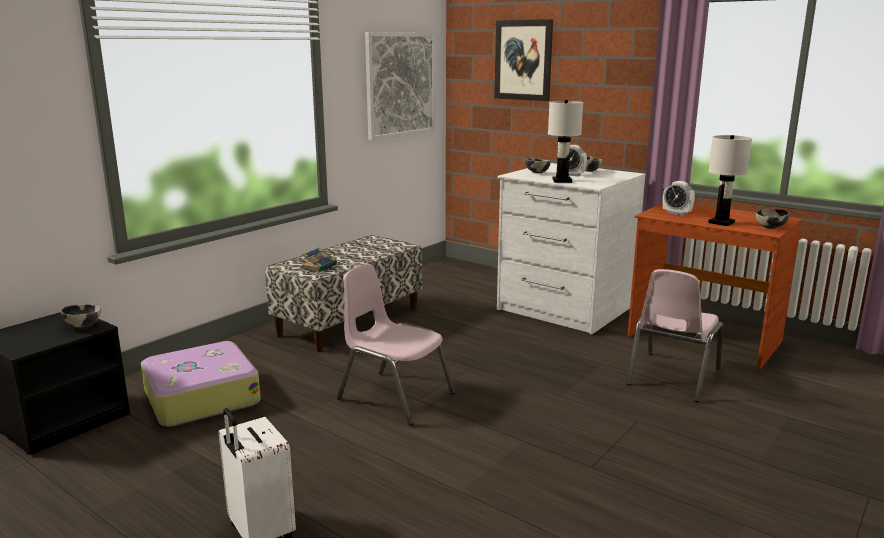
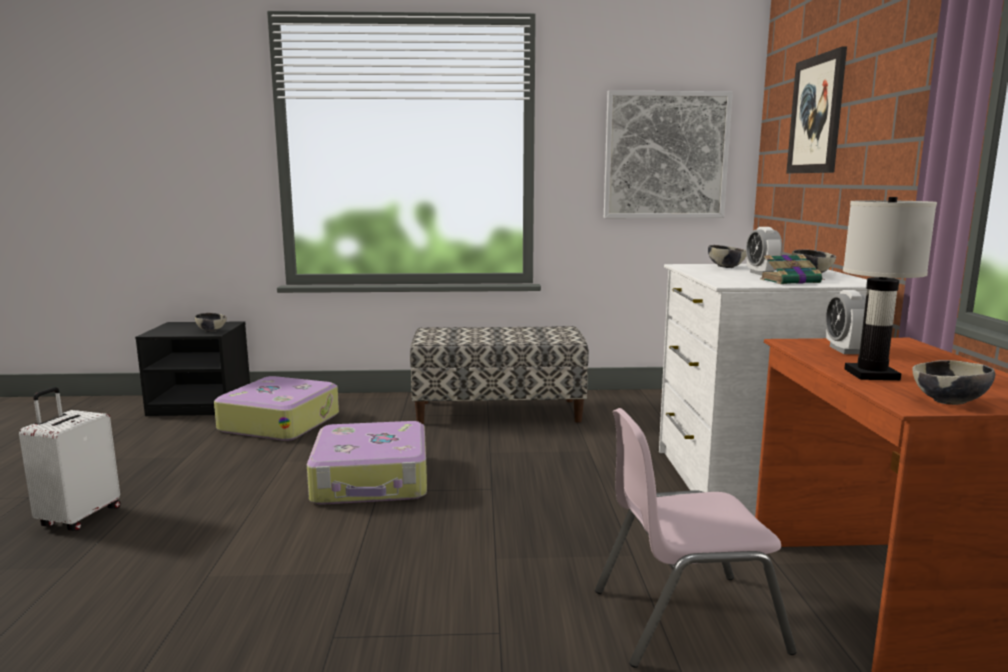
camera: 50 degrees right, 5 degrees down
book [301,248,337,272] -> book moved to [760,254,823,284]
pink chair [337,264,455,426] -> suitcase [307,421,427,505]
white table lamp [548,100,583,183] -> none

